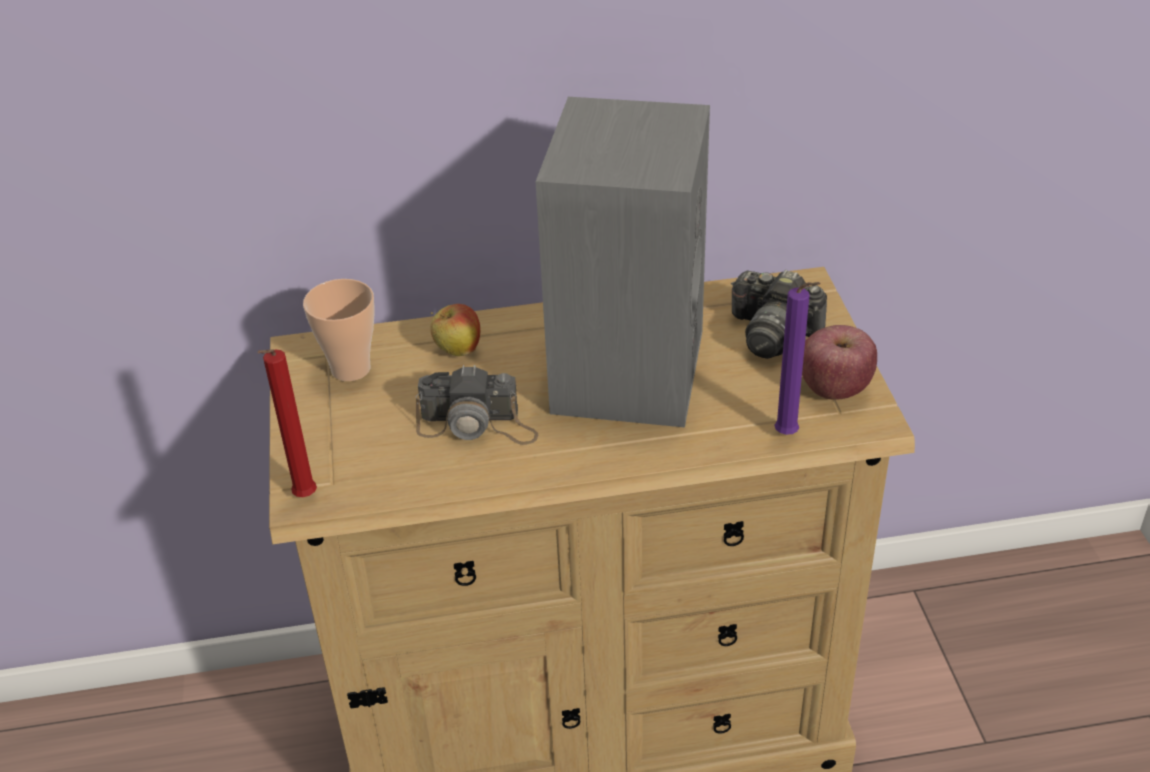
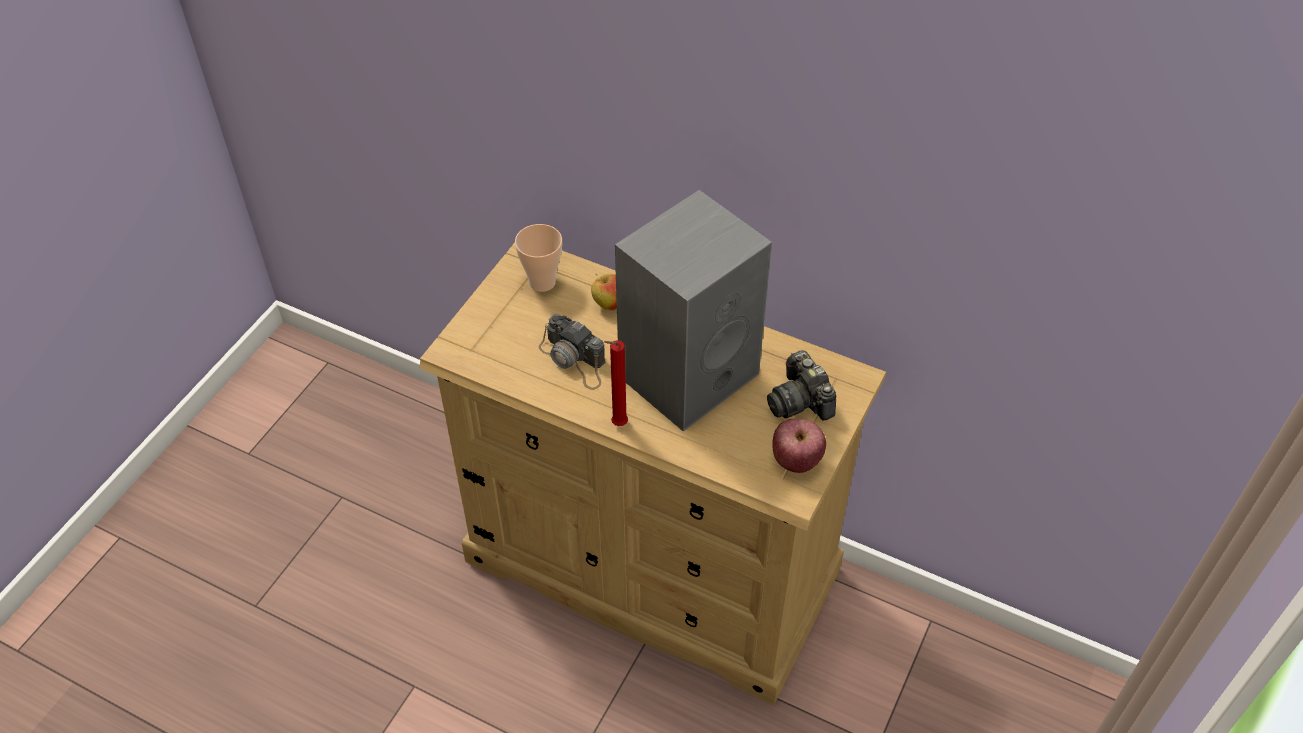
camera: 35 degrees right, 10 degrees up
red candle [257,349,317,497] -> red candle moved to [604,340,628,426]
purple candle [774,282,821,435] -> none

